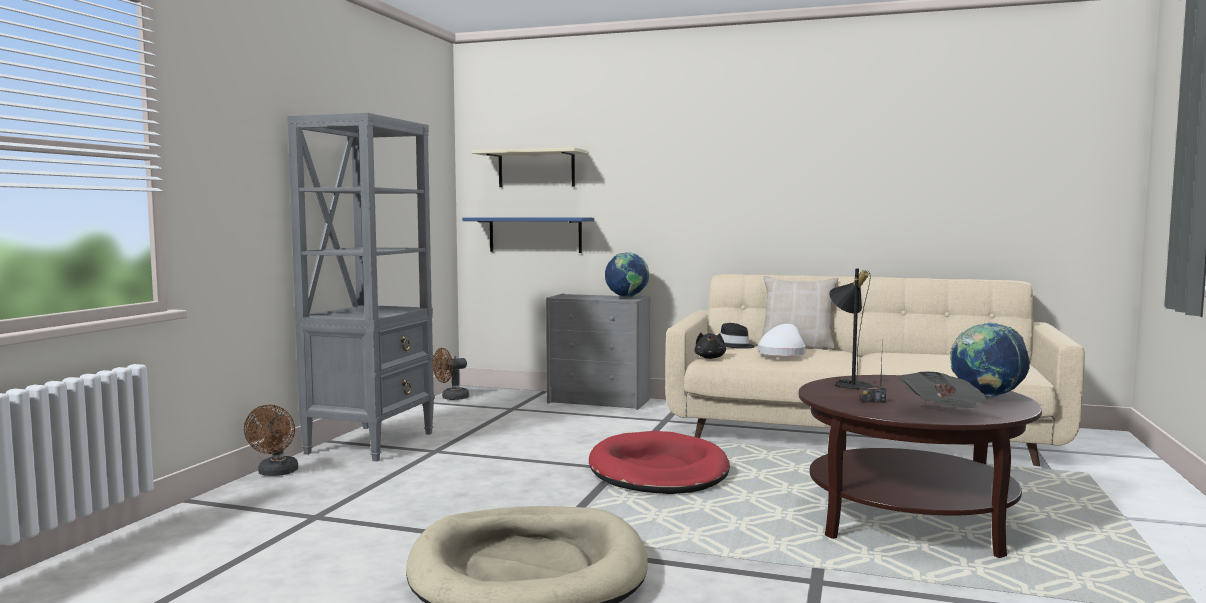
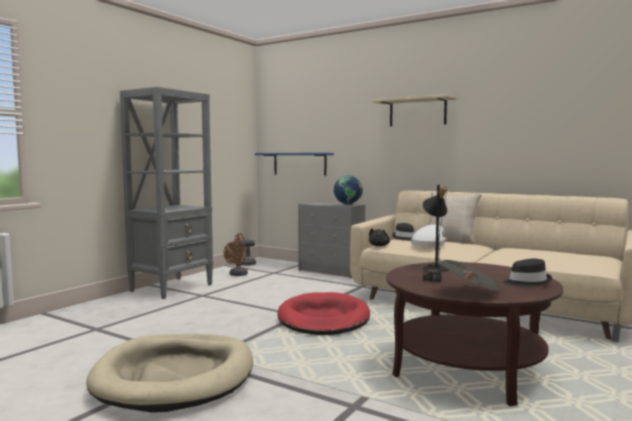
camera: 15 degrees right, 0 degrees up
brown fan [244,405,298,476] -> brown fan moved to [223,242,248,276]
beige shelf [471,147,587,187] -> beige shelf moved to [371,94,457,126]
globe [950,322,1030,398] -> black hat [503,259,552,287]

